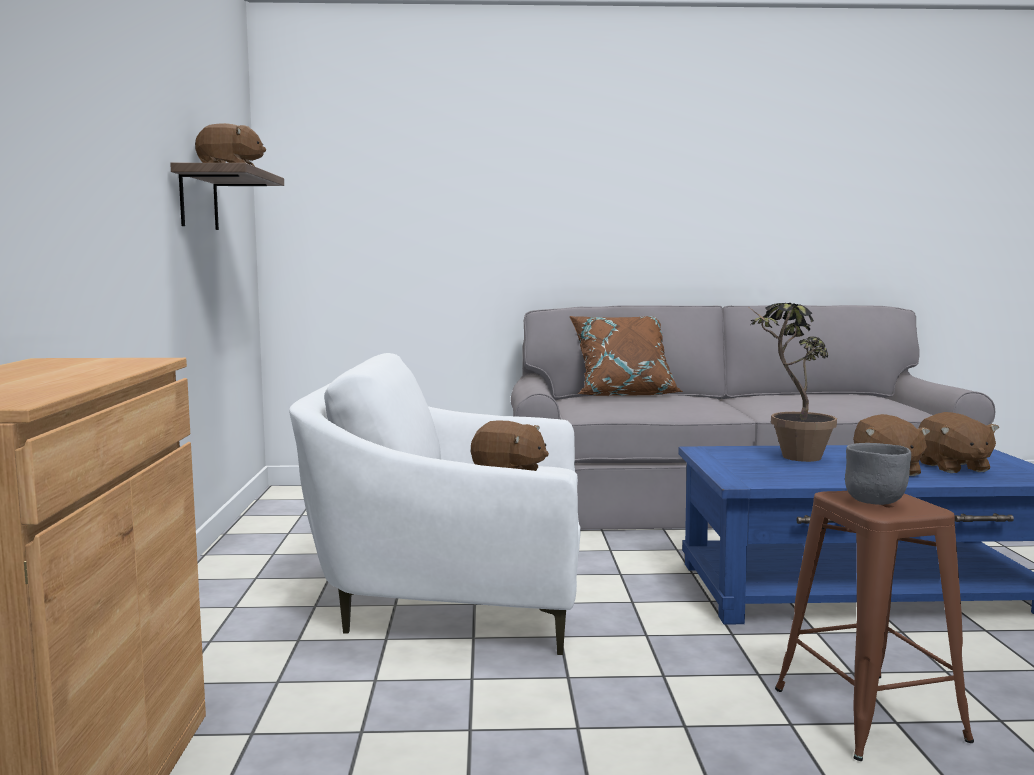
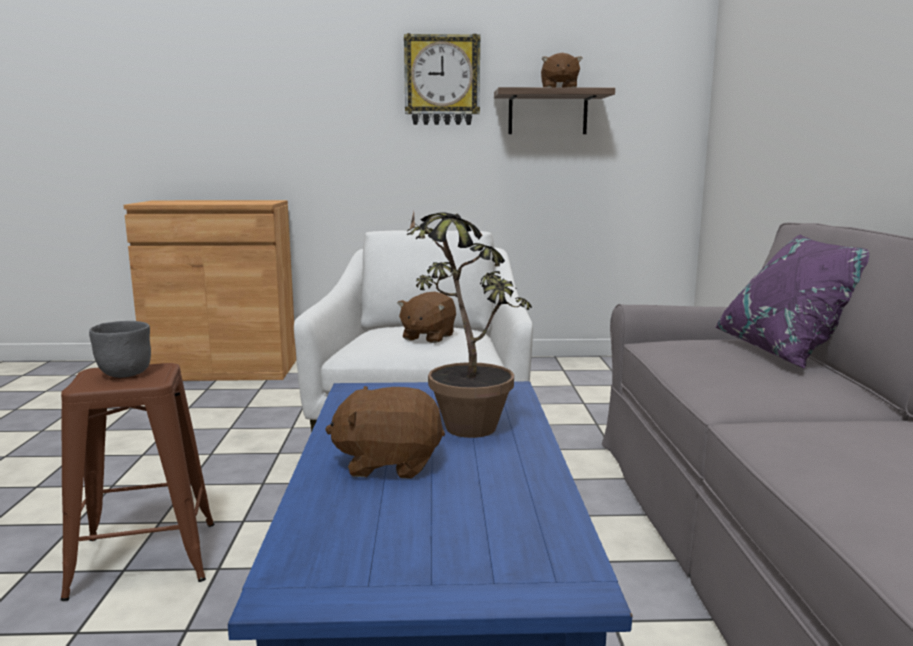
camera: 90 degrees right, 5 degrees up
brown pillow [570,316,683,396] -> purple pillow [716,234,869,369]
brown plush toy [919,412,999,473] -> none
none -> wall clock [404,33,481,125]

